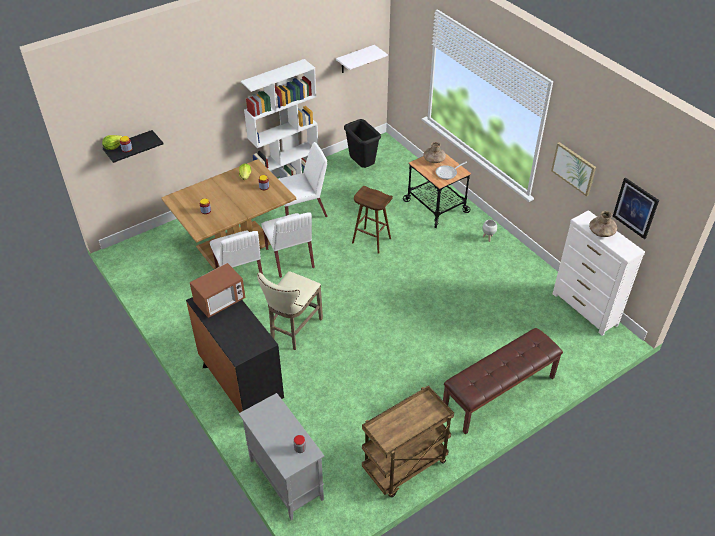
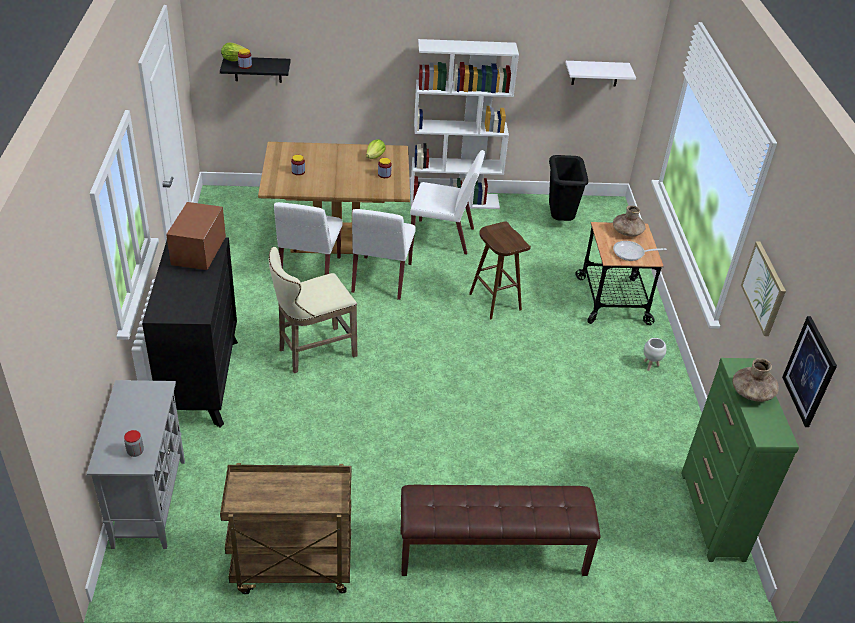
camera: 30 degrees right, 5 degrees down
microwave [190,263,245,318] -> microwave turned 105 degrees clockwise [166,202,226,270]
white dresser [553,210,645,336] -> green dresser [681,358,799,562]

